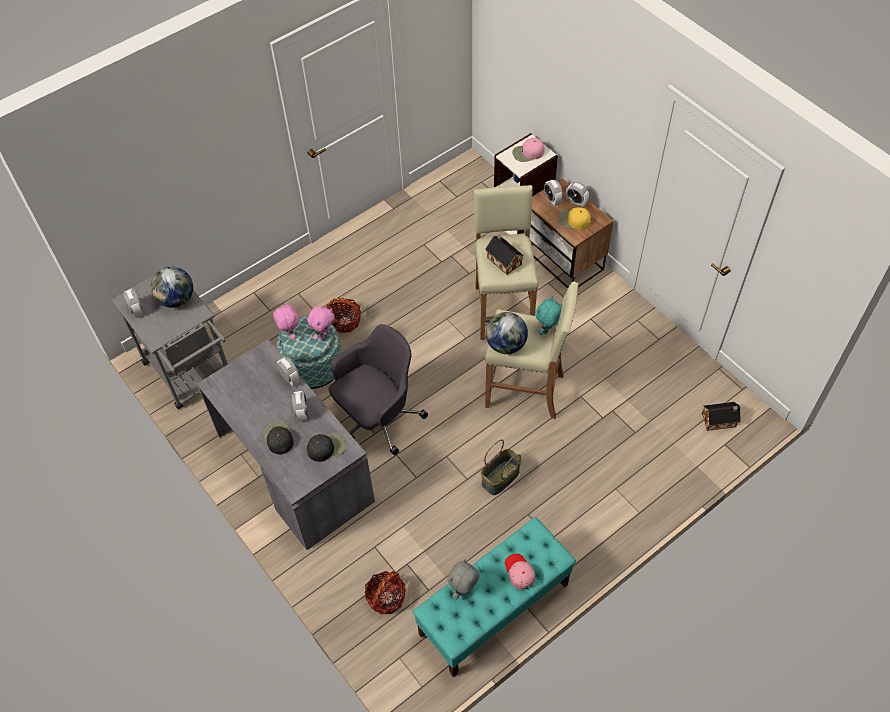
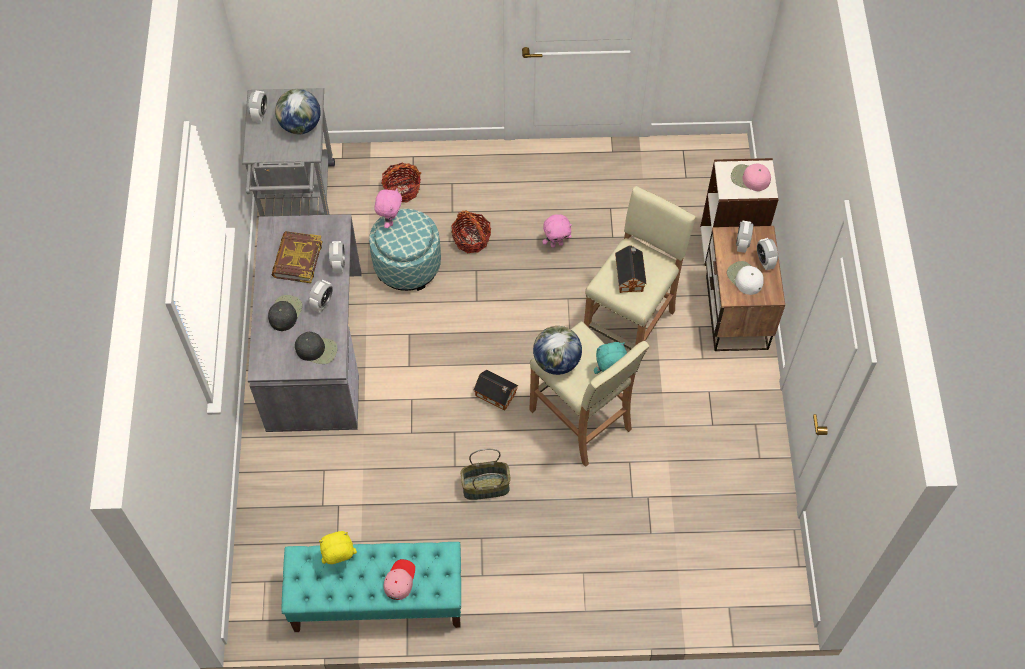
camera: 35 degrees right, 5 degrees up
pink plush toy [307,306,335,340] -> pink plush toy moved to [542,214,572,248]
grey office chair [329,324,428,455] -> none
basket [365,571,406,614] -> basket moved to [381,163,421,202]
grey plush toy [448,559,480,600] -> yellow plush toy [319,531,357,564]
yellow cap [558,207,591,230] -> white cap [727,261,764,295]
toy house [702,402,741,431] -> toy house moved to [474,370,518,411]
none -> book [272,231,322,283]

